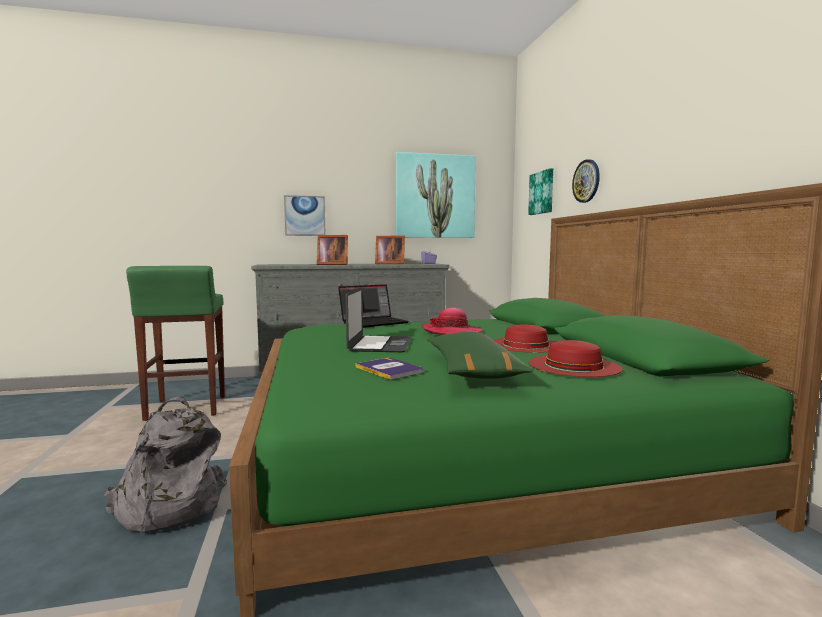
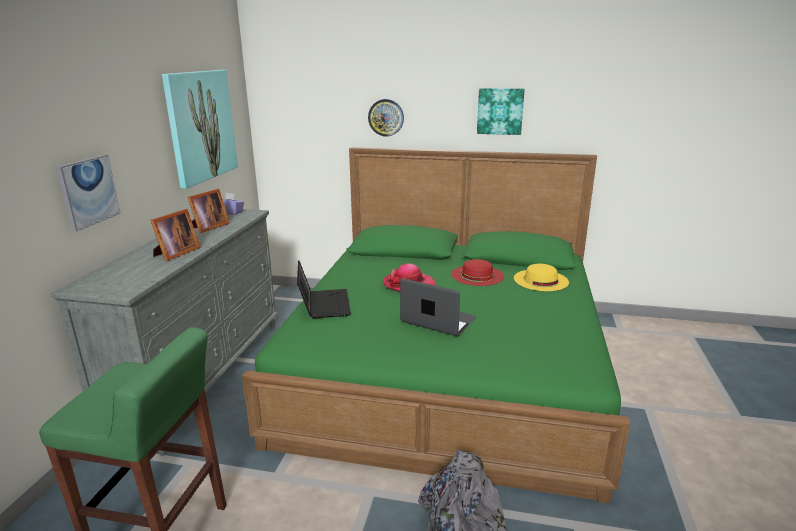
camera: 65 degrees left, 15 degrees up
book [356,358,423,380] -> none
green pillow [427,332,533,379] -> none
picture [528,168,553,215] -> picture moved to [477,88,525,135]
red hat [529,340,622,377] -> yellow hat [514,264,569,291]

